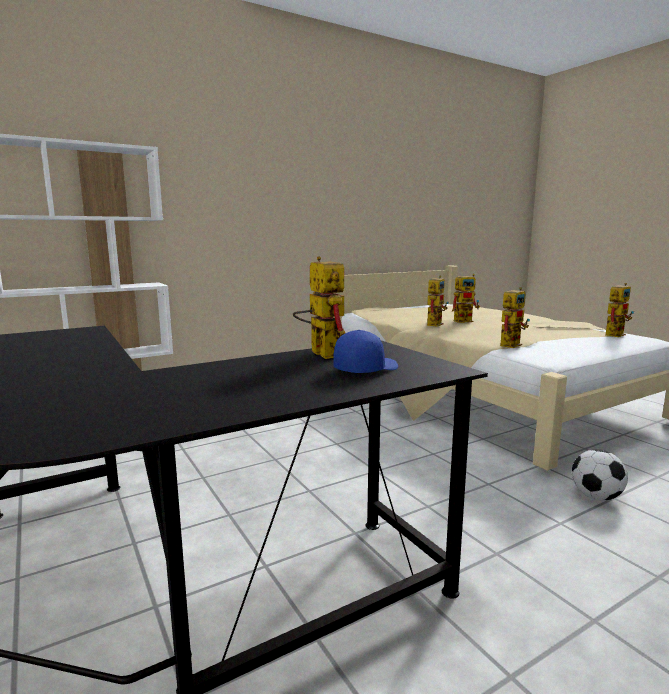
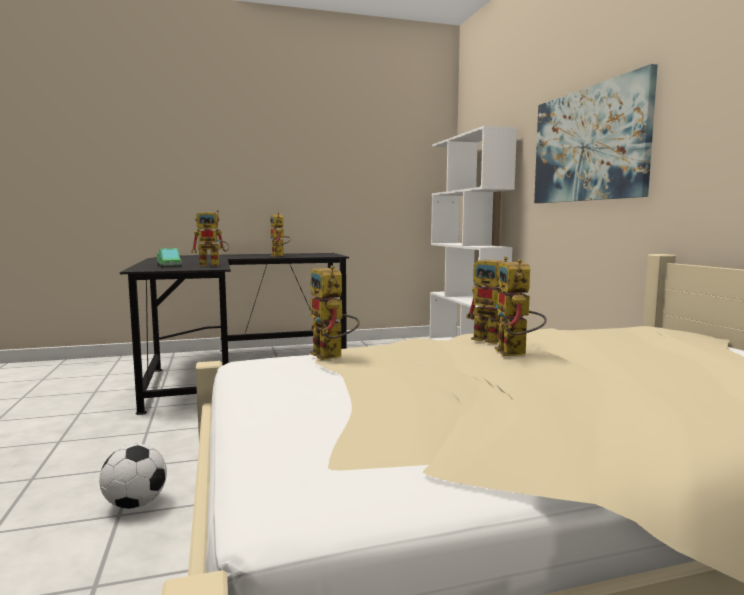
camera: 105 degrees right, 5 degrees down
blue cap [334,330,398,373] -> toy truck [157,248,182,268]
toy robot [605,283,634,337] -> toy robot moved to [270,212,291,257]
none -> picture [534,64,658,203]

